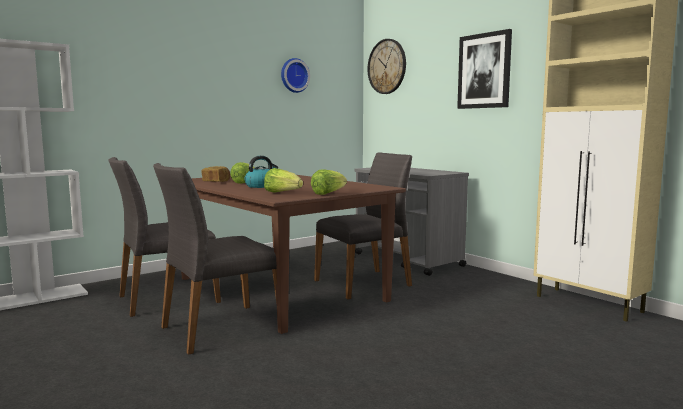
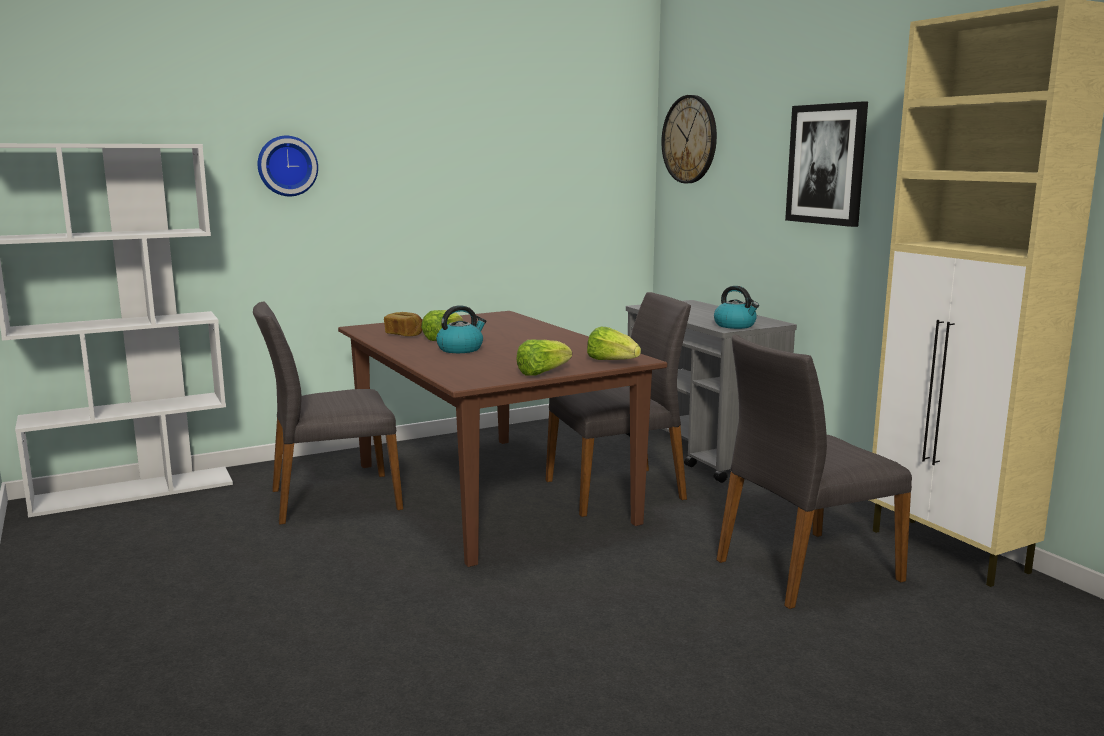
camera: 10 degrees right, 5 degrees up
grey chair [153,163,277,355] -> grey chair moved to [716,334,912,609]
lettuce [264,168,303,193] -> lettuce moved to [587,327,641,360]
wall clock [281,58,310,93] -> wall clock moved to [258,136,318,196]
none -> kettle [714,286,759,329]

